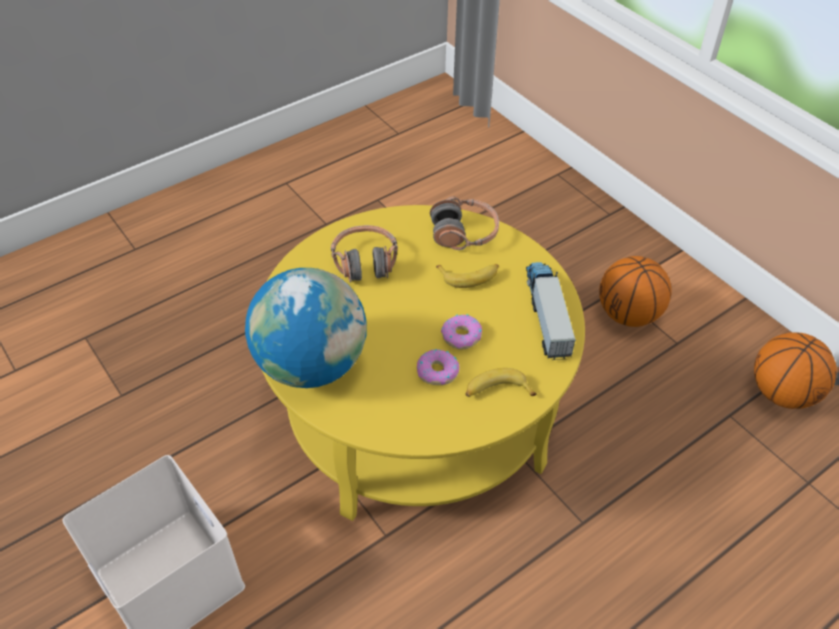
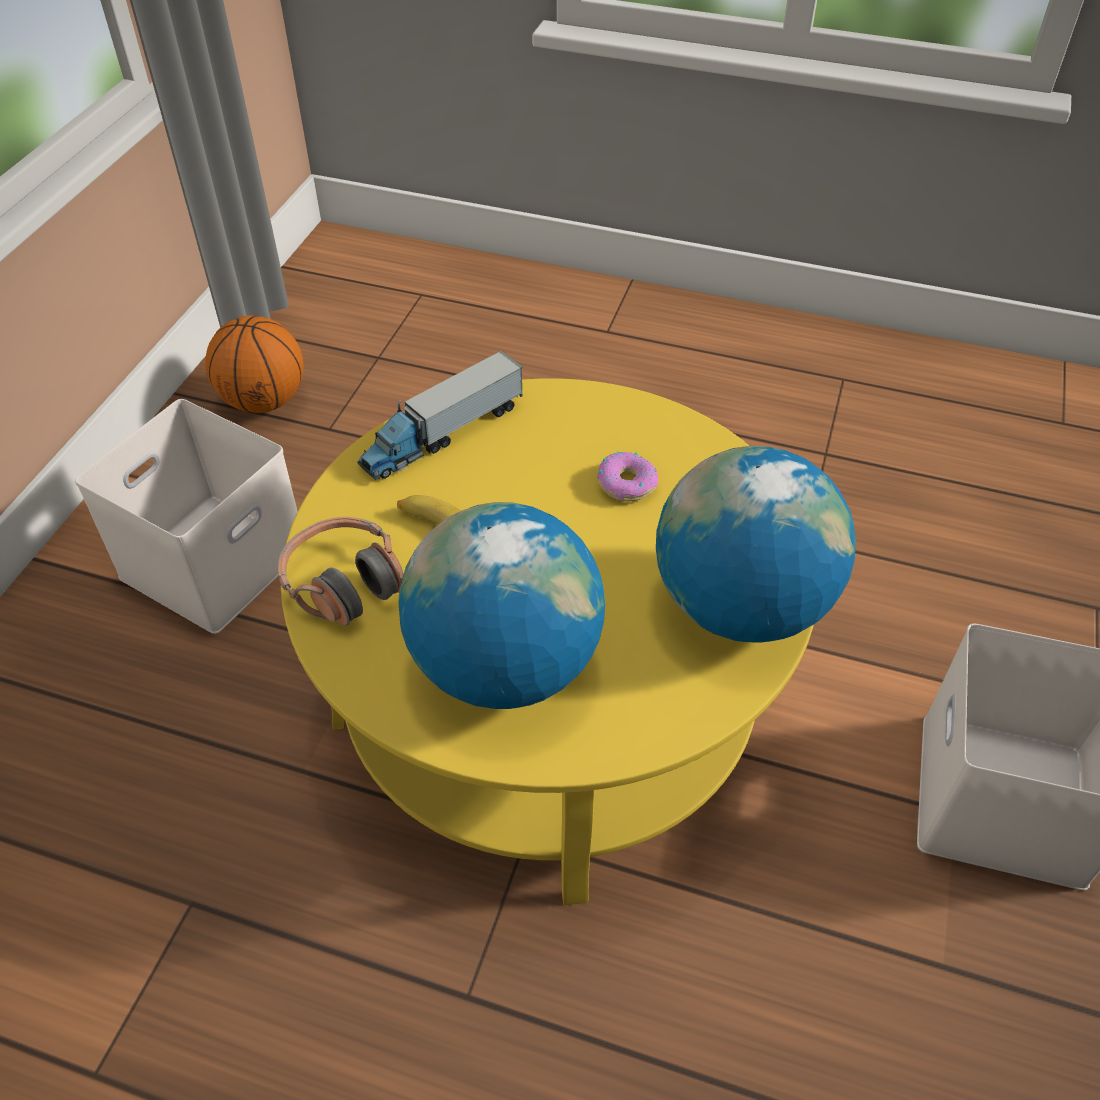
camera: 125 degrees left, 0 degrees up
headphones [331,225,398,282] -> globe [399,502,605,709]
donut [441,314,482,350] -> none
banana [465,368,537,397] -> none
basketball [599,256,672,327] -> white storage box [75,399,298,634]

